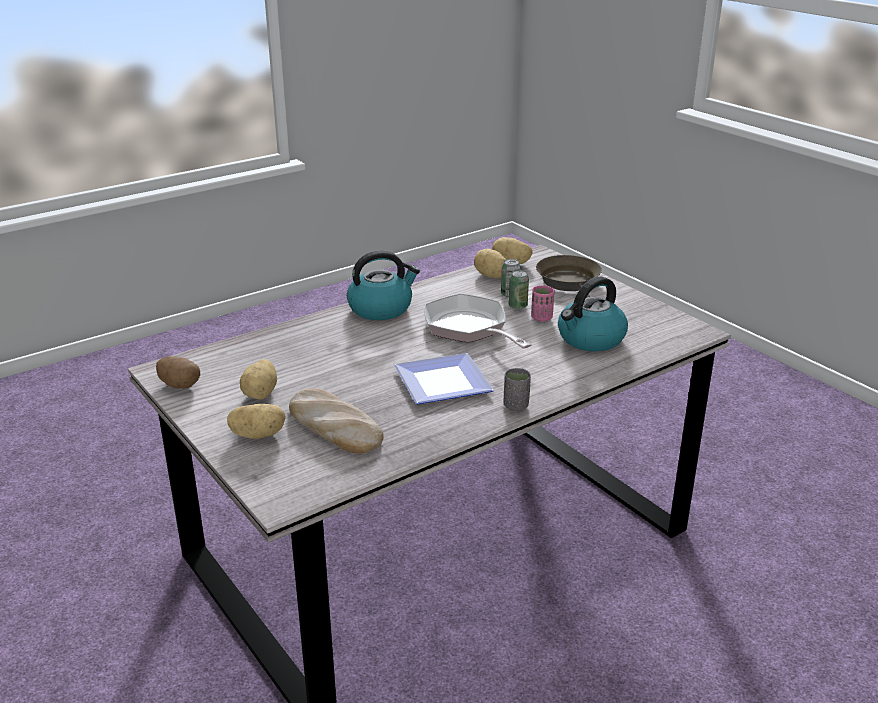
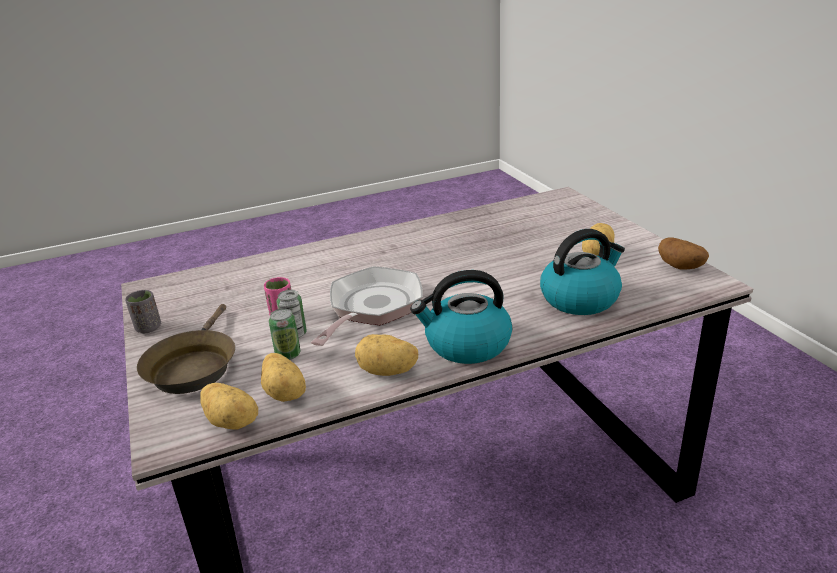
camera: 165 degrees left, 0 degrees up
potato [227,404,286,439] -> potato moved to [355,334,418,376]
bread [289,388,384,454] -> none
plate [394,353,494,404] -> none
frying pan [424,294,532,348] -> frying pan turned 135 degrees counterclockwise [311,266,423,346]
grey cup [503,368,531,411] -> grey cup moved to [125,290,161,333]
kettle [558,277,628,351] -> kettle moved to [540,229,625,315]

